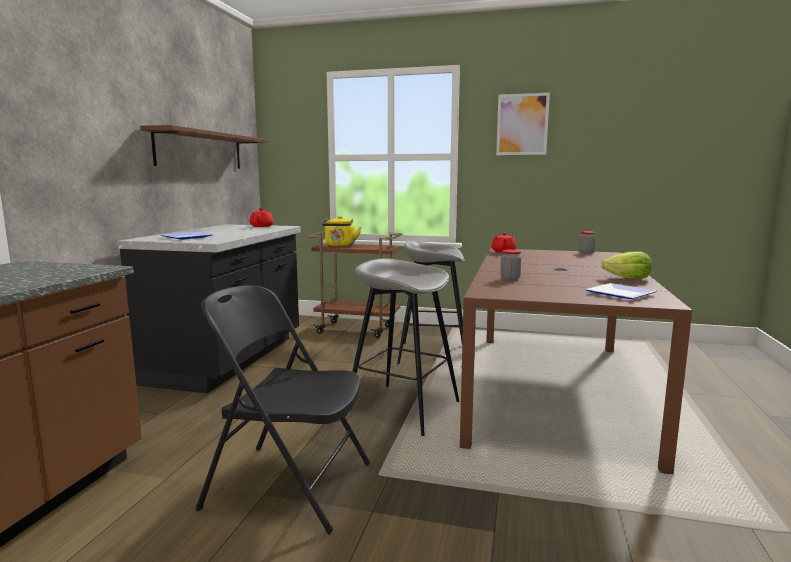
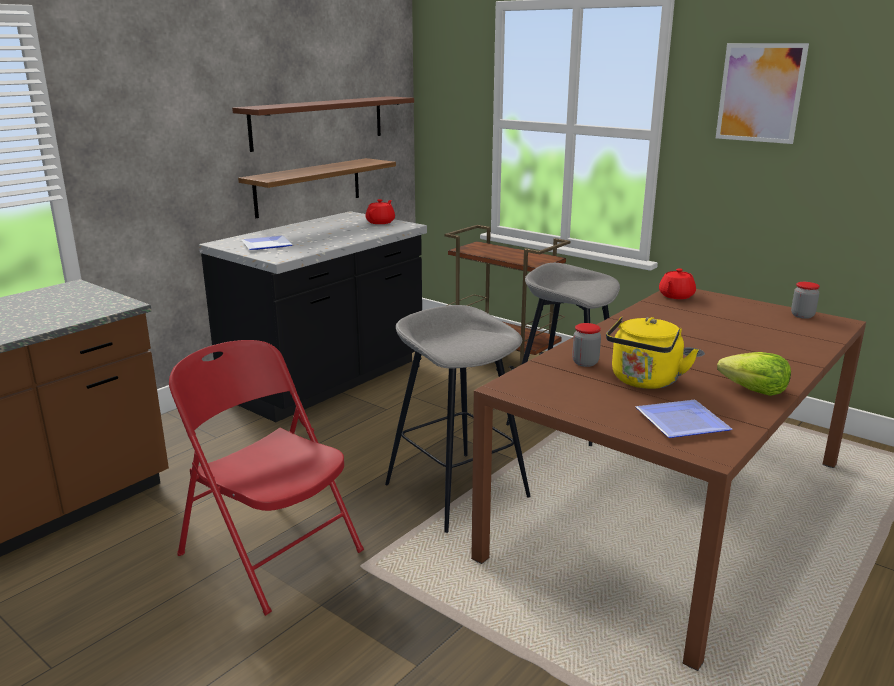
camera: 25 degrees right, 10 degrees up
black chair [196,285,370,535] -> red chair [169,340,364,616]
yellow kettle [322,216,361,247] -> yellow kettle moved to [606,317,699,389]
none -> shelf [238,158,396,218]

